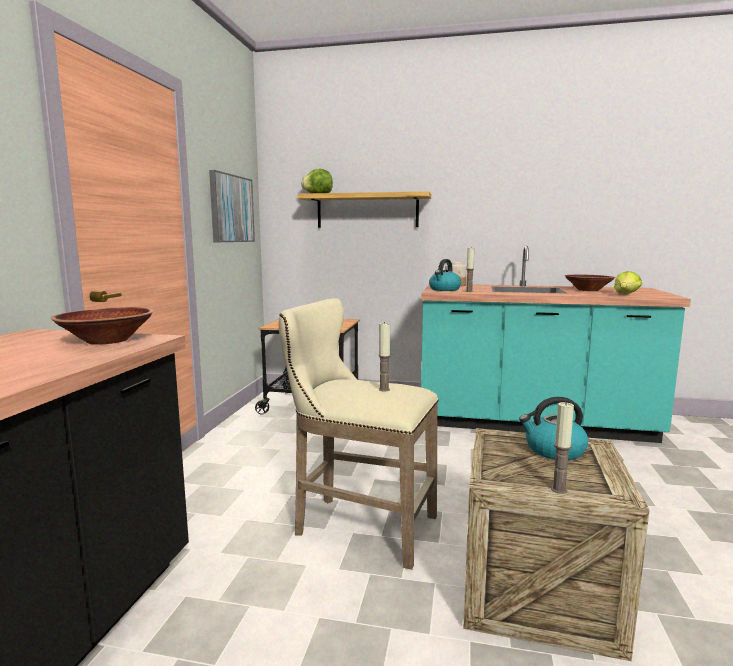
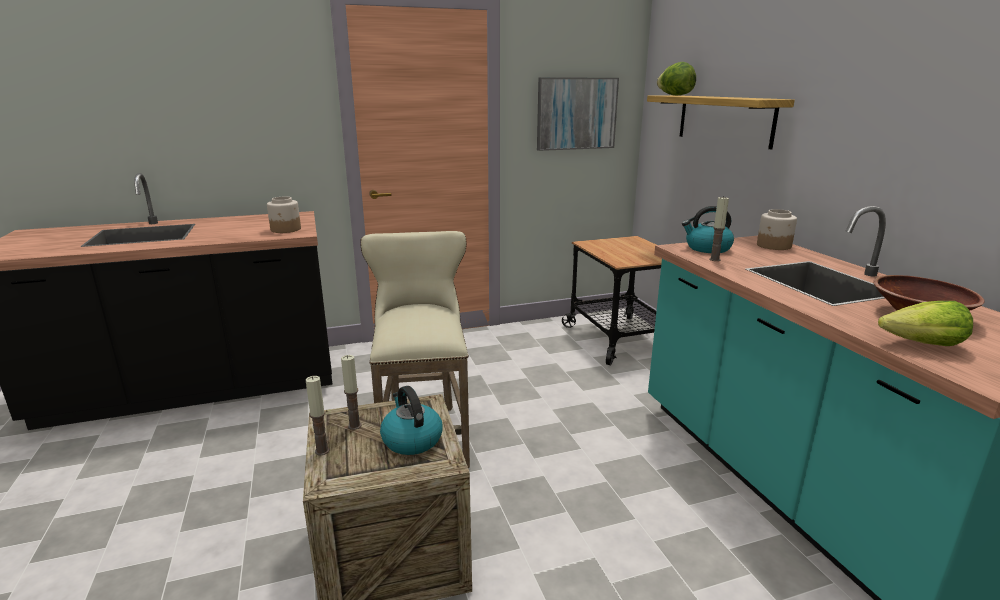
camera: 60 degrees right, 10 degrees up
brown bowl [51,307,154,345] -> jar [267,197,301,233]
candle [378,322,391,392] -> candle moved to [341,355,362,430]

